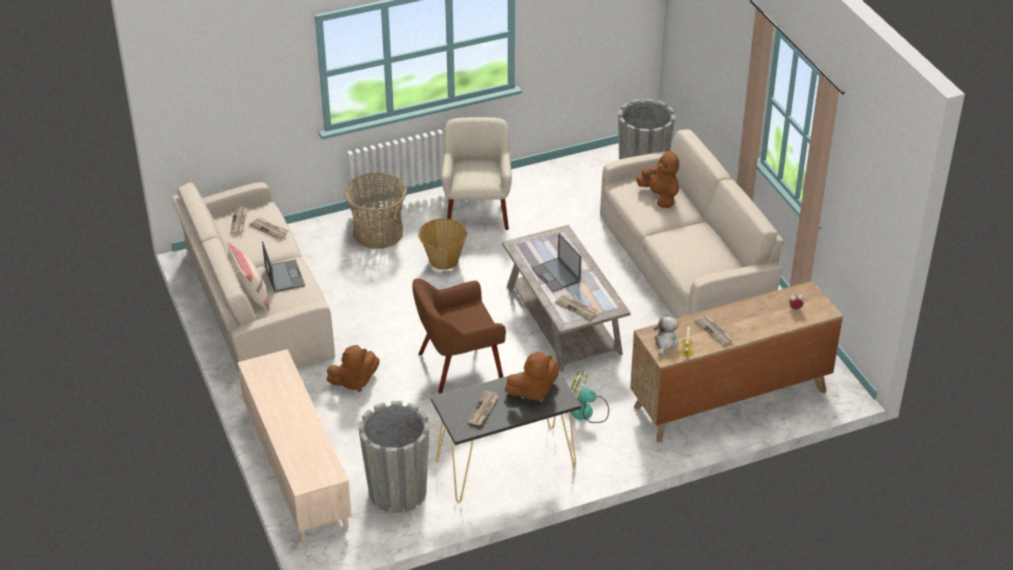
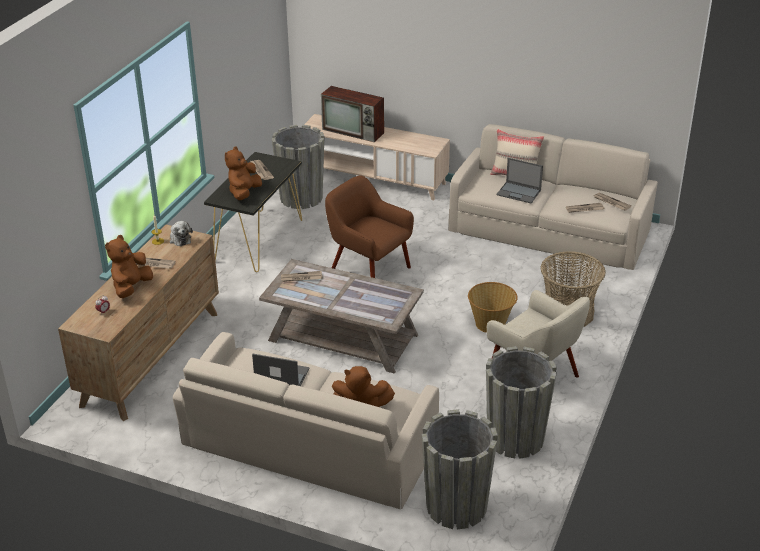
camera: 135 degrees right, 5 degrees down
brown plush toy [327,345,380,392] -> brown plush toy moved to [105,235,153,298]
brown armchair [412,278,506,393] -> brown armchair turned 75 degrees counterclockwise [325,176,414,278]
laptop [532,233,581,292] -> laptop moved to [252,354,310,386]
fan [570,371,609,423] -> none
none -> television [321,86,384,142]
none -> grey planter [486,346,557,459]

